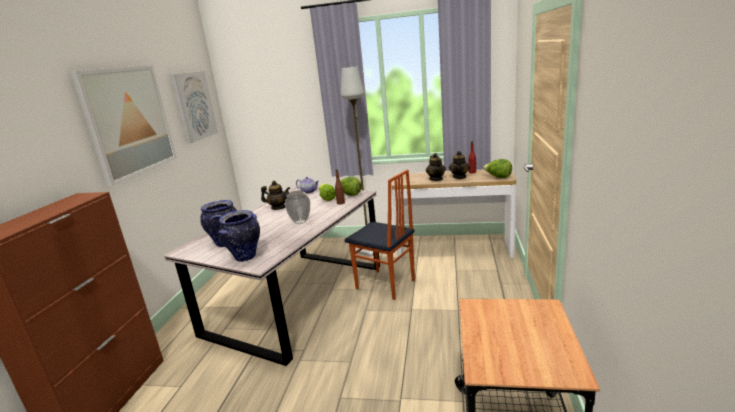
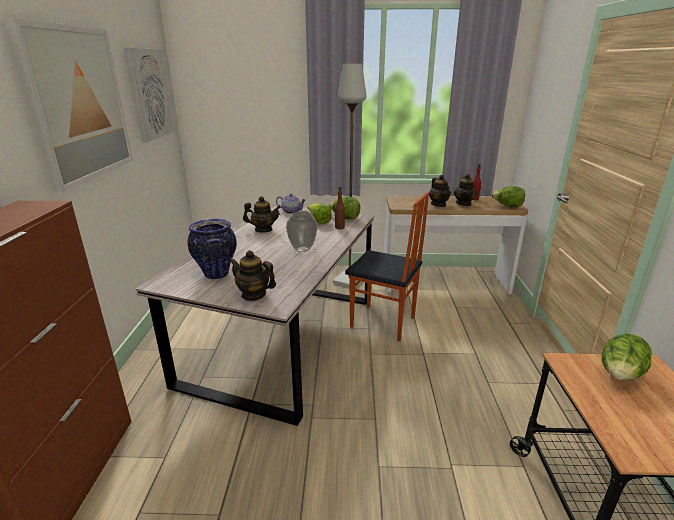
camera: 10 degrees left, 5 degrees up
vase [218,210,260,262] -> teapot [229,250,276,301]
none -> lettuce [602,334,652,380]

